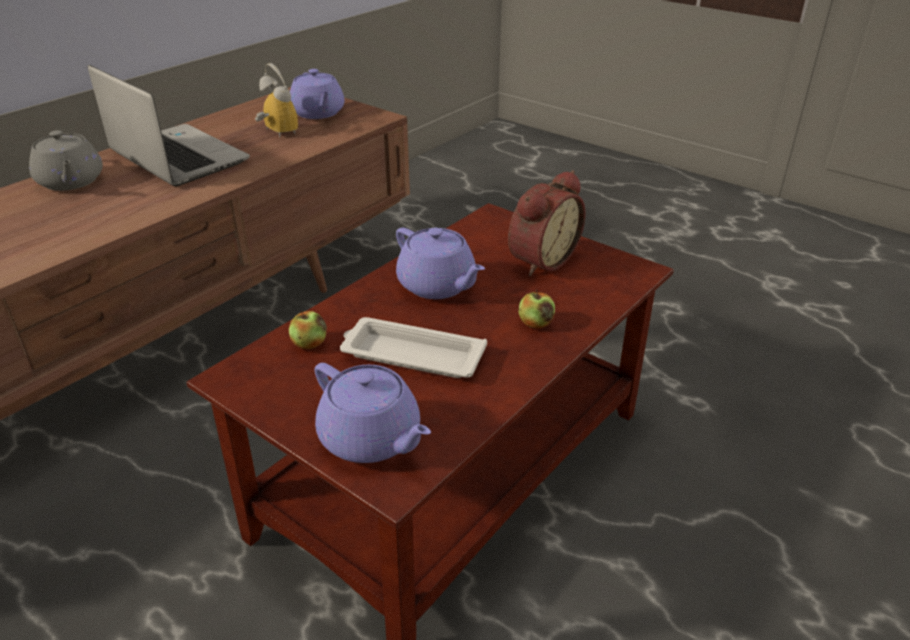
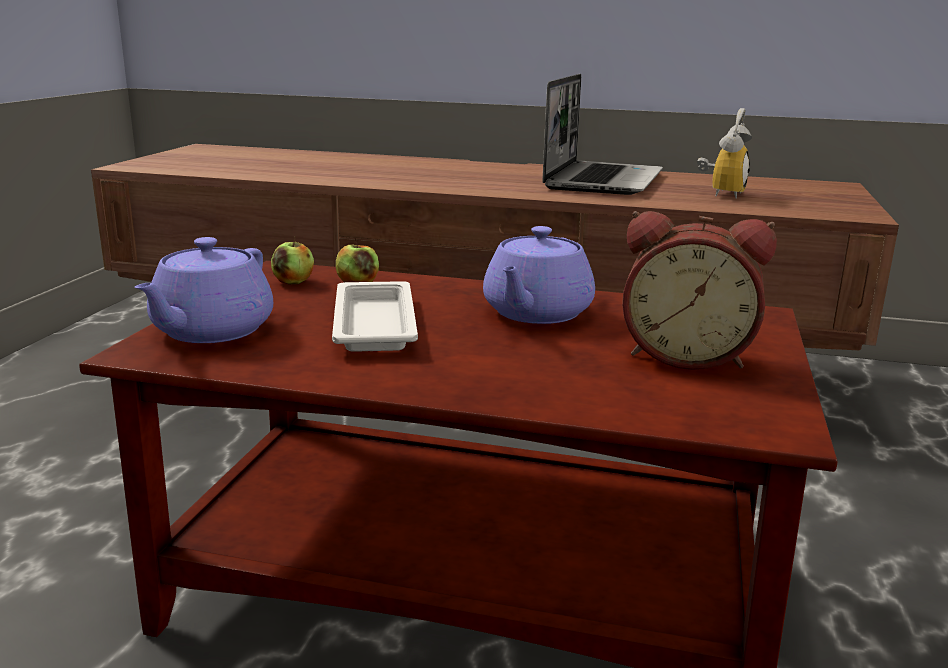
camera: 65 degrees right, 15 degrees down
grey teapot [29,130,103,191] -> none
purple teapot [290,69,345,119] -> none
apple [519,289,555,329] -> apple moved to [271,236,314,284]

